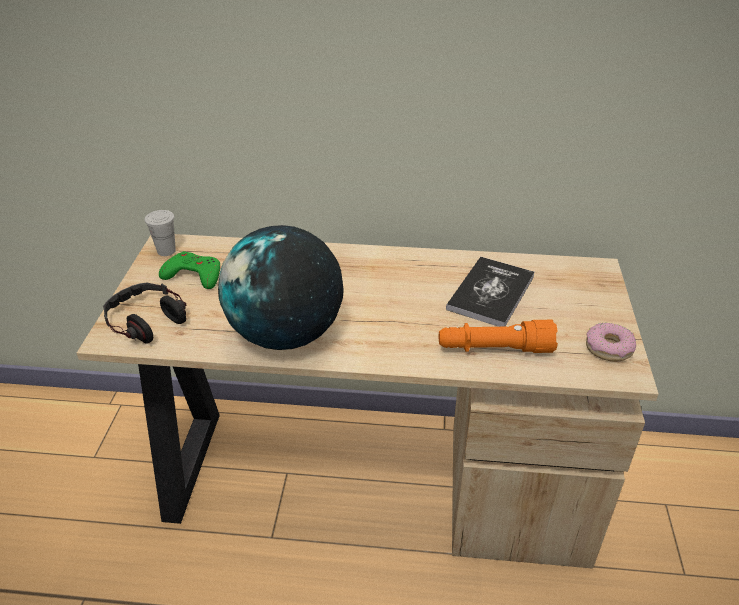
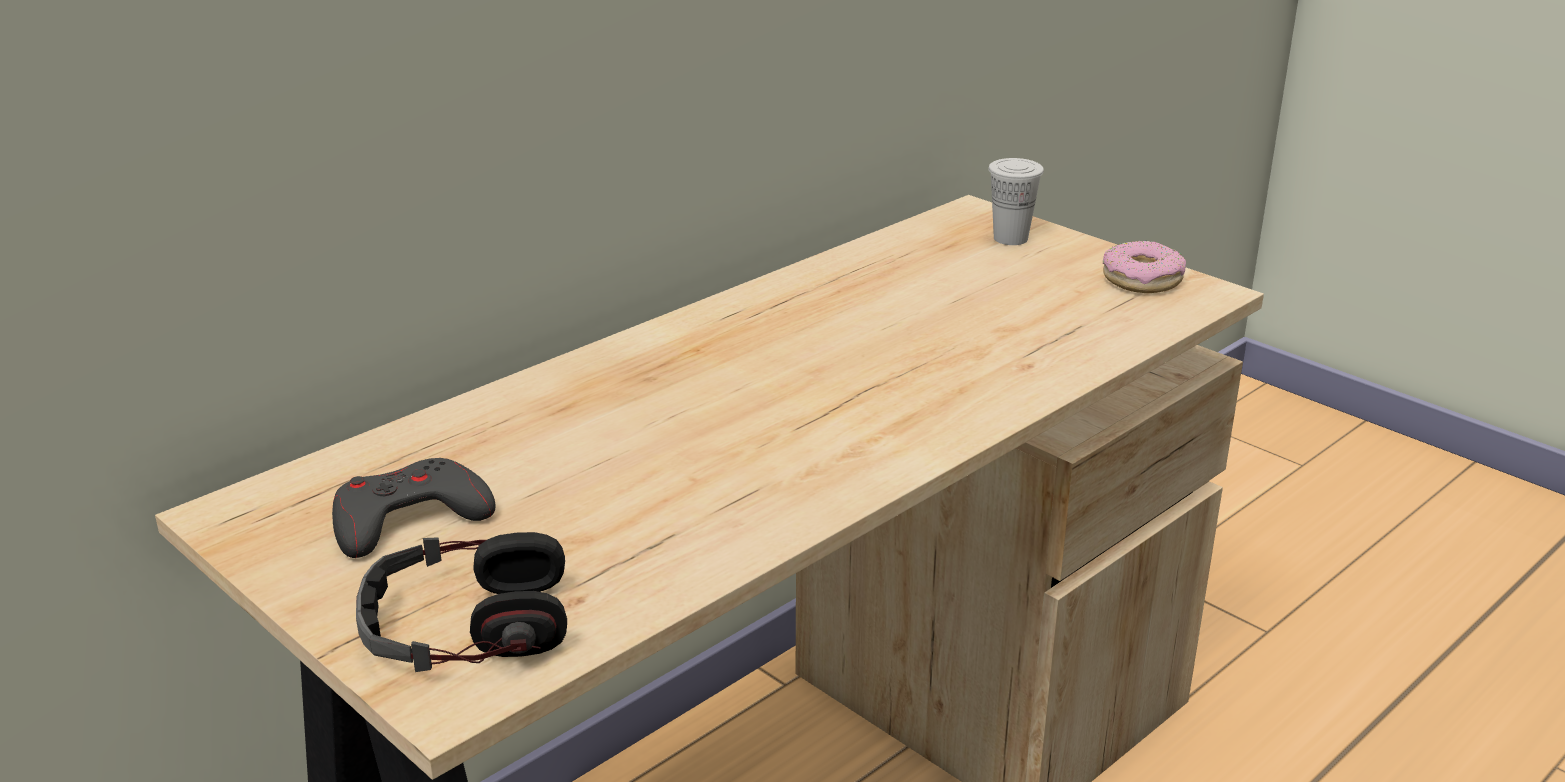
camera: 50 degrees left, 10 degrees down
white cup [144,210,176,256] -> white cup moved to [988,158,1044,245]
green game controller [159,251,220,289] -> grey game controller [332,458,496,558]
globe [218,225,344,350] -> none
orange flashlight [439,320,558,353] -> none
book [446,257,534,327] -> none

